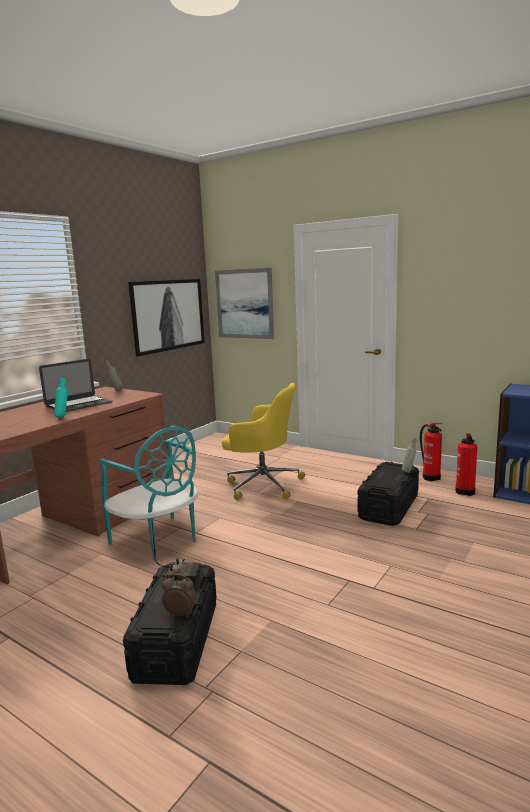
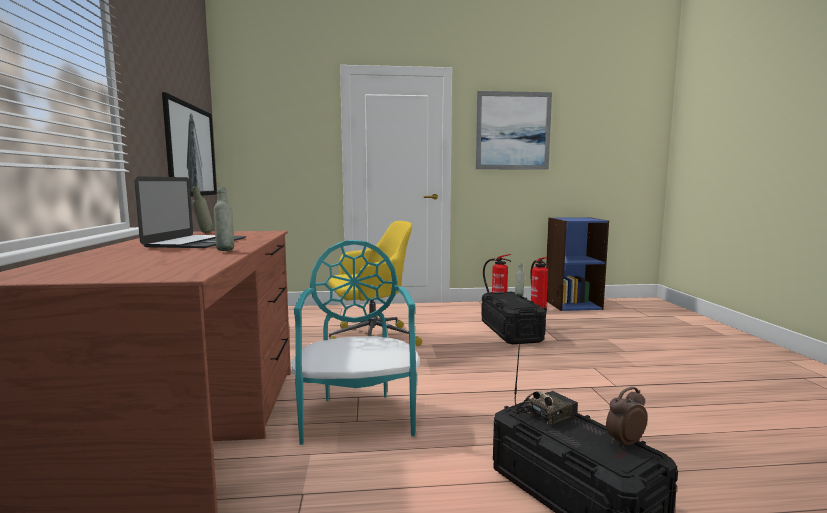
camera: 40 degrees left, 5 degrees down
turquoise bottle [54,378,68,418] -> grey bottle [214,187,234,251]
turquoise chair [99,426,198,560] -> turquoise chair turned 105 degrees counterclockwise [291,240,420,445]
picture [215,268,274,339] -> picture moved to [475,91,552,170]

